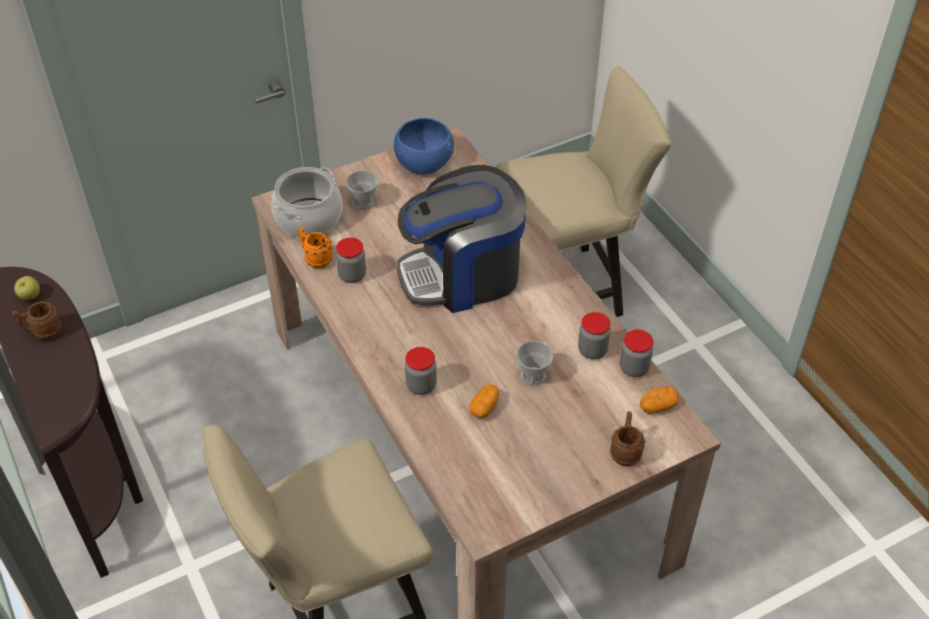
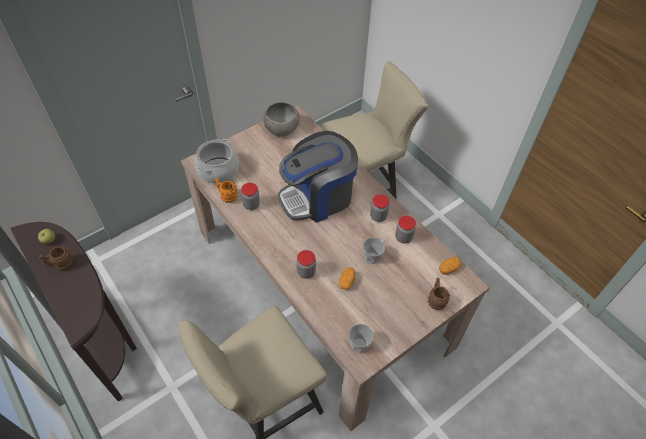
camera: 10 degrees left, 5 degrees up
cup [345,170,378,210] -> cup moved to [348,324,374,353]
blue bowl [394,118,454,174] -> grey bowl [263,102,300,136]
jar [620,330,653,377] -> jar moved to [370,195,389,222]

